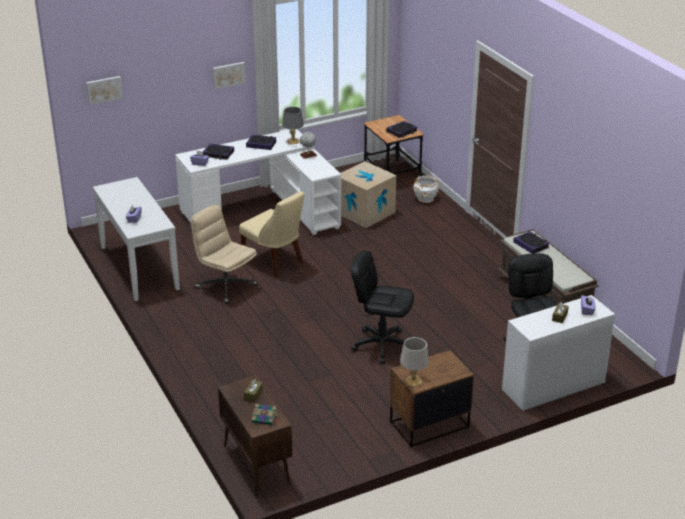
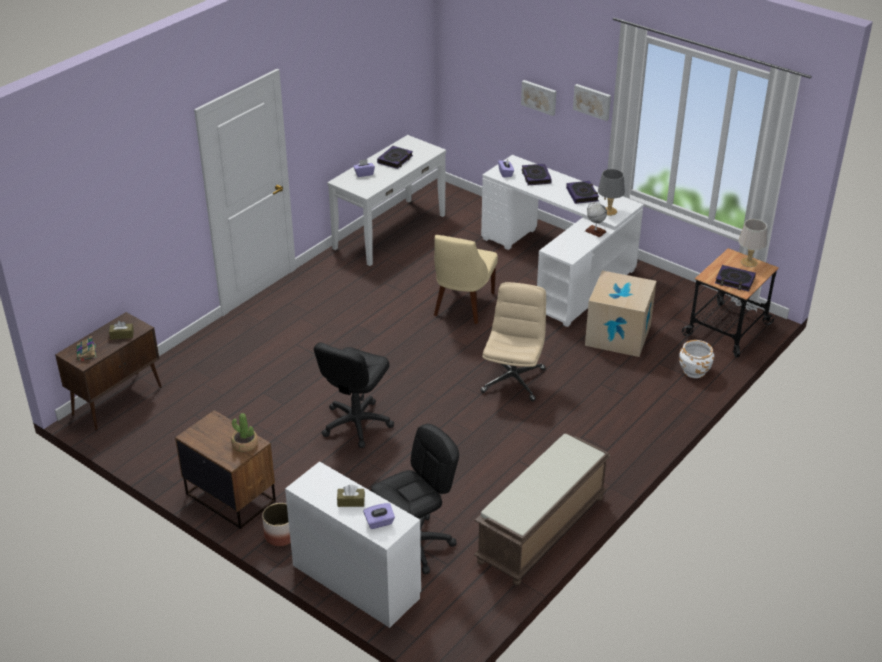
camera: 65 degrees right, 5 degrees up
picture [86,76,123,105] -> picture moved to [521,80,556,116]
beige office chair [191,205,258,304] -> beige office chair moved to [481,282,546,401]
black office chair [350,251,414,364] -> black office chair turned 150 degrees counterclockwise [314,342,394,448]
grey table lamp [400,337,429,387] -> grey table lamp moved to [738,219,767,267]
book [513,231,550,254] -> book moved to [377,146,413,169]
none -> potted plant [231,413,258,452]
none -> planter [262,503,291,546]

